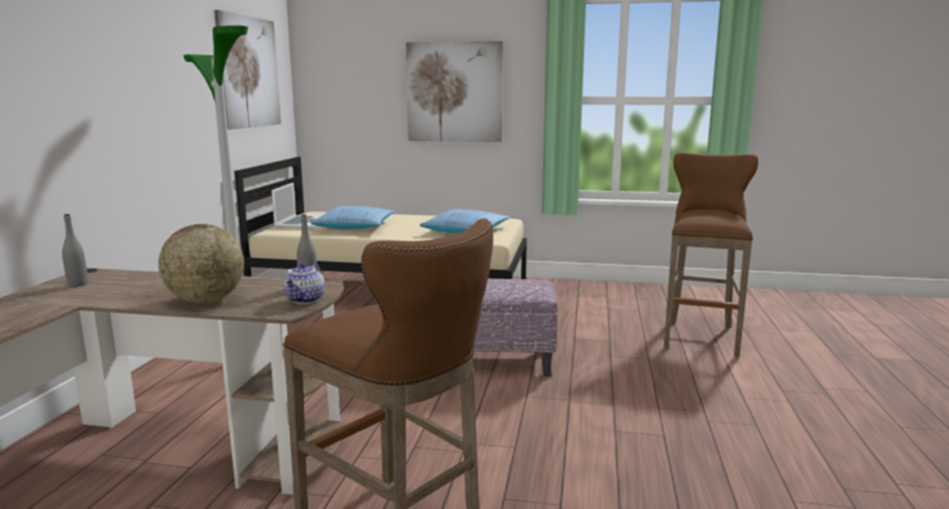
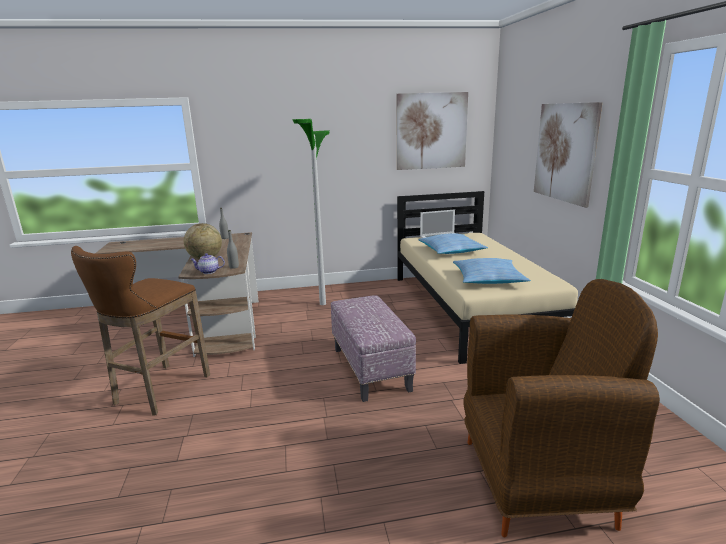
camera: 70 degrees right, 5 degrees up
brown stool [664,153,758,357] -> brown armchair [463,279,660,537]

